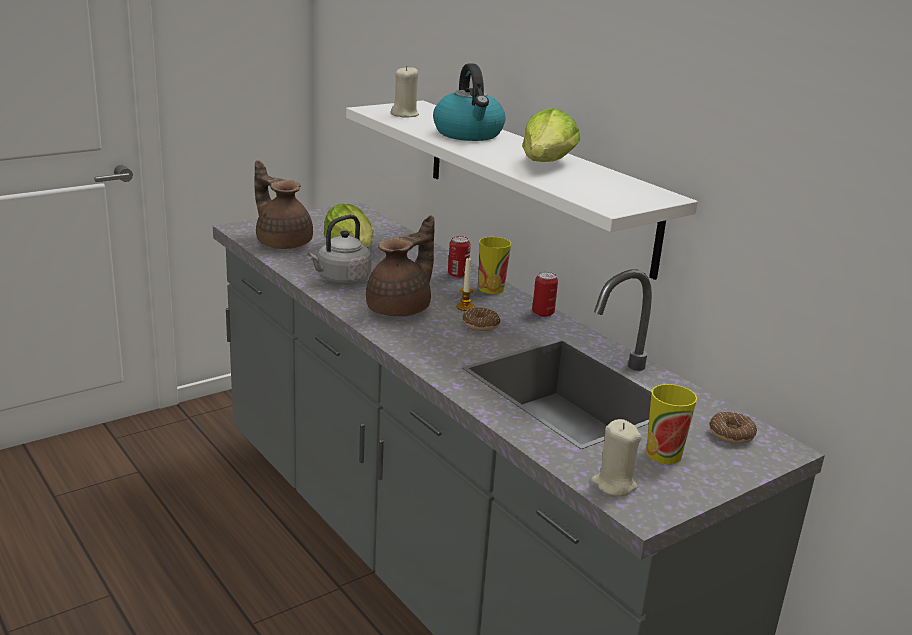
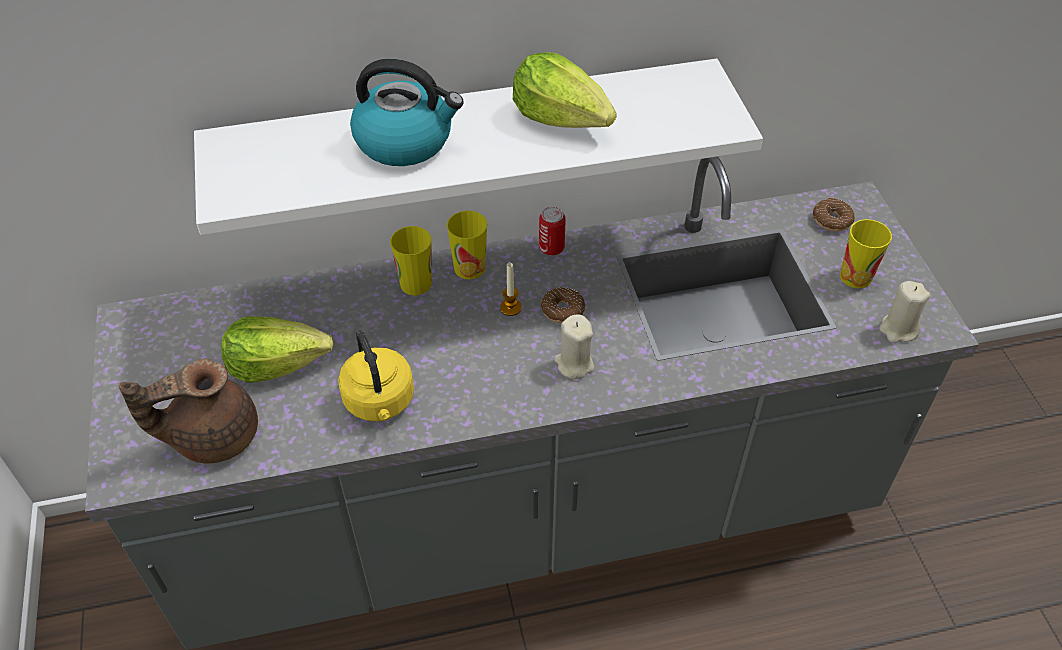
camera: 65 degrees left, 25 degrees up
grey kettle [307,215,372,285] -> yellow kettle [338,330,414,421]
brown teapot [366,215,435,317] -> none
beige candle [390,66,419,118] -> beige candle moved to [554,314,594,379]
can [448,236,471,278] -> cup [390,226,432,296]

